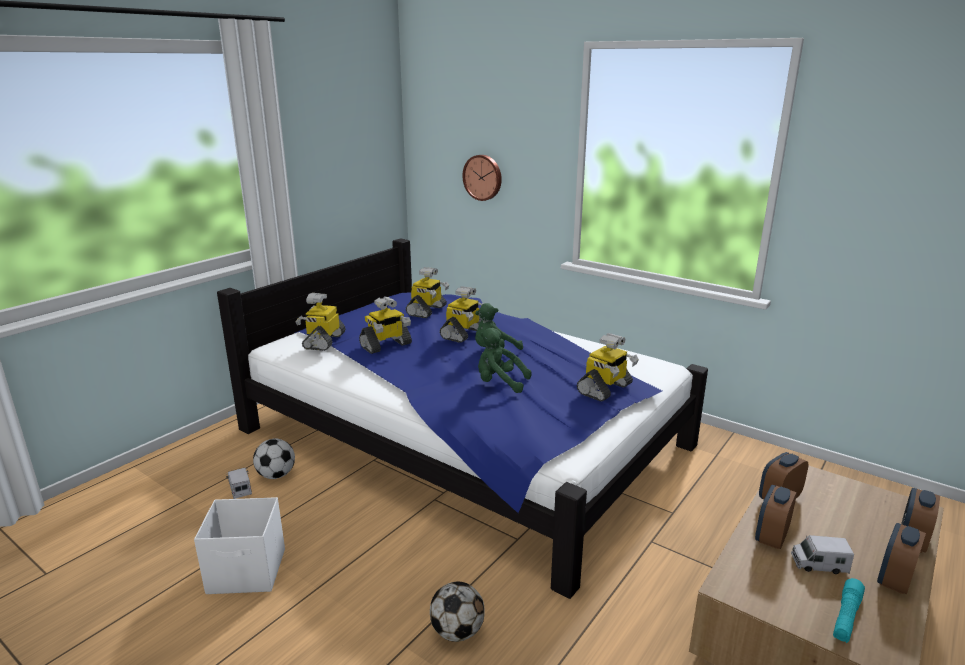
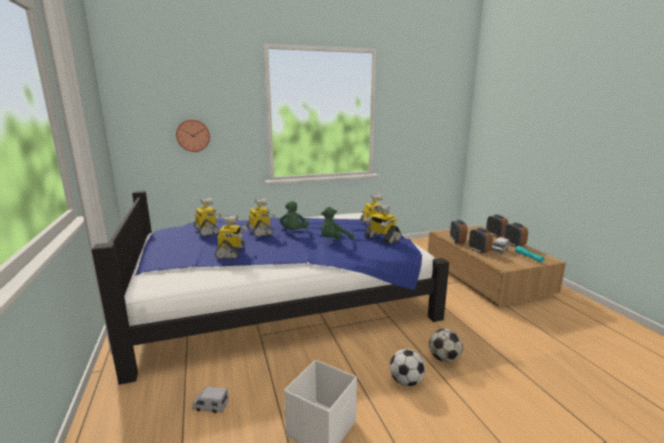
camera: 55 degrees left, 5 degrees down
football [253,438,295,479] -> football moved to [390,349,425,386]
toy robot [296,293,346,351] -> toy robot moved to [364,204,401,244]

